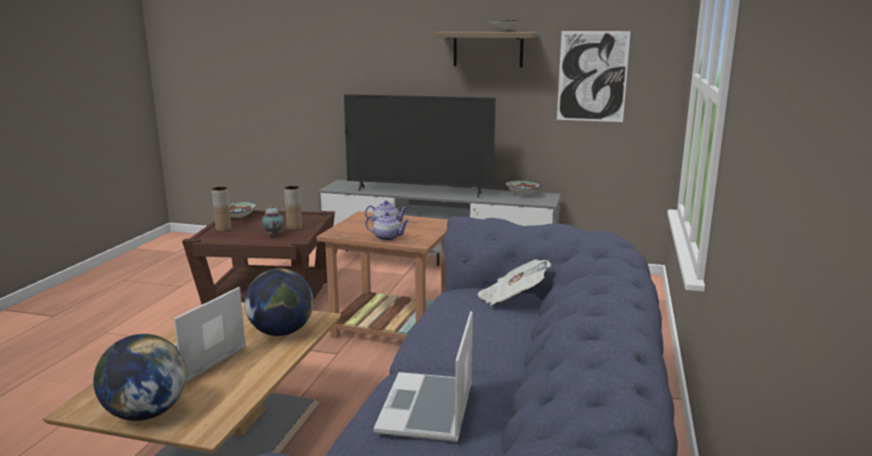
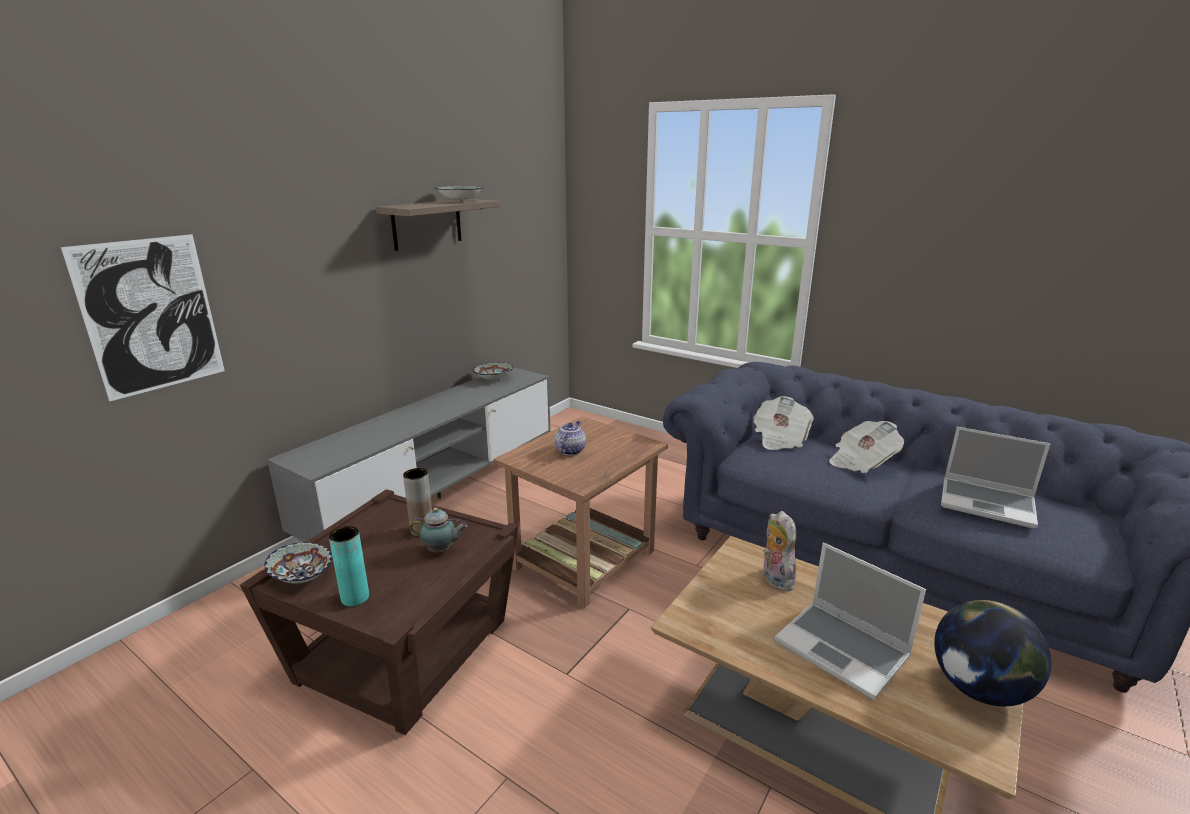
camera: 70 degrees left, 5 degrees up
brown vase [212,187,231,232] -> turquoise vase [329,526,369,607]
globe [244,269,313,336] -> plush toy [763,511,796,591]
television [344,94,496,197] -> none
teapot [365,212,409,241] -> none
picture [557,31,631,122] -> picture moved to [61,234,225,402]
none -> newspaper [829,421,904,473]

